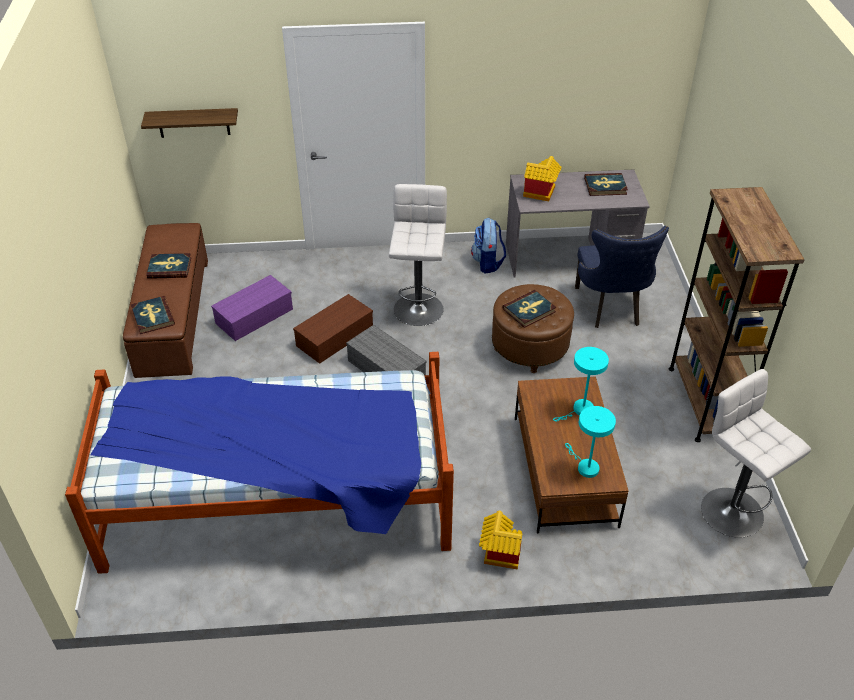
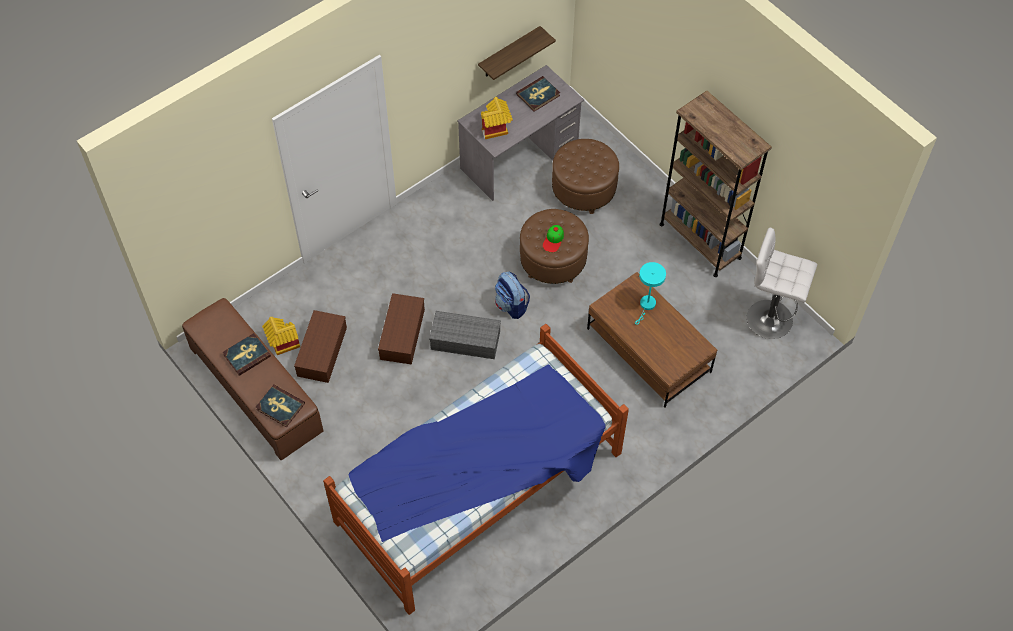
camera: 35 degrees left, 15 degrees up
shelf [141,108,238,138] -> shelf moved to [478,26,556,80]
purple storage box [211,275,293,341] -> brown storage box [294,310,347,383]
white stool [389,184,447,326] -> none
backpack [471,218,506,273] -> backpack moved to [495,271,530,319]
toy house [479,511,523,570] -> toy house moved to [262,317,300,355]
book [502,290,556,328] -> cap [543,225,564,252]
turquoise table lamp [565,406,616,478] -> none
blue chair [575,226,669,328] -> brown ottoman [552,139,619,214]

